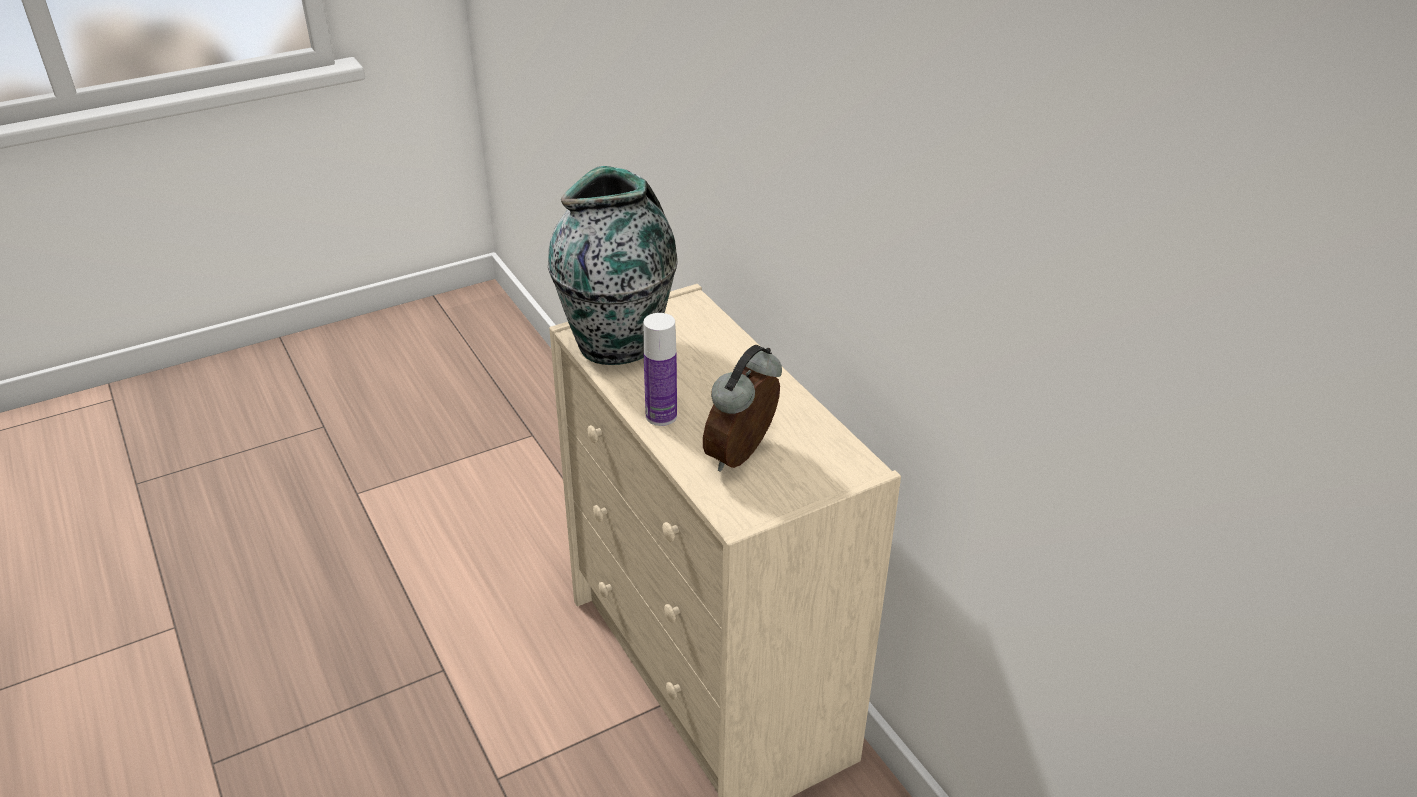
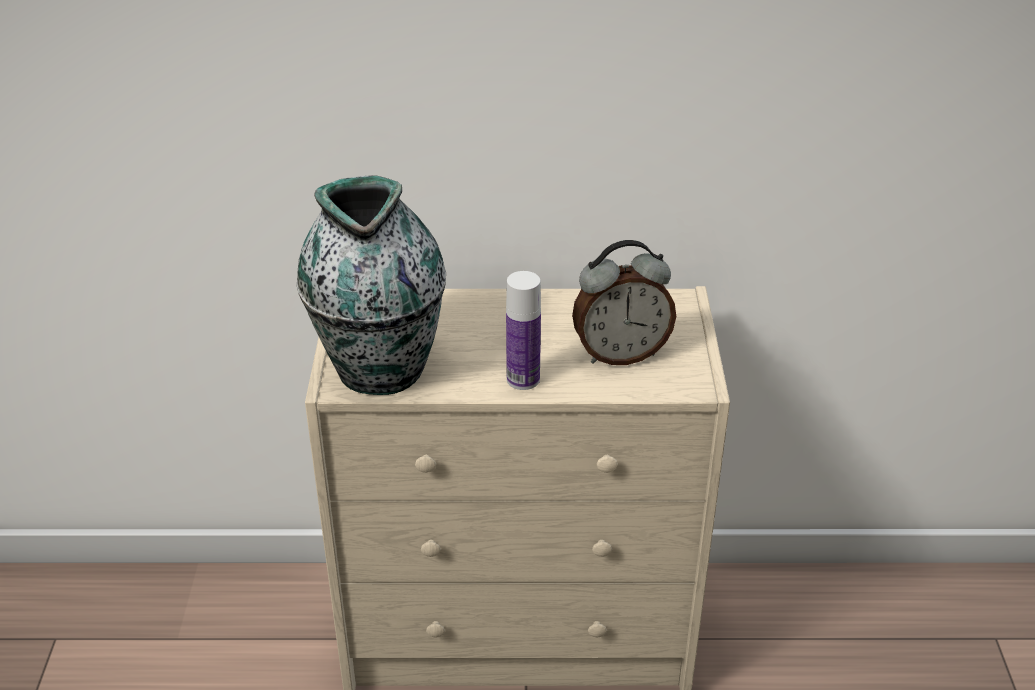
camera: 60 degrees left, 0 degrees up
alarm clock [703,345,782,472] -> alarm clock turned 75 degrees counterclockwise [572,240,676,365]

